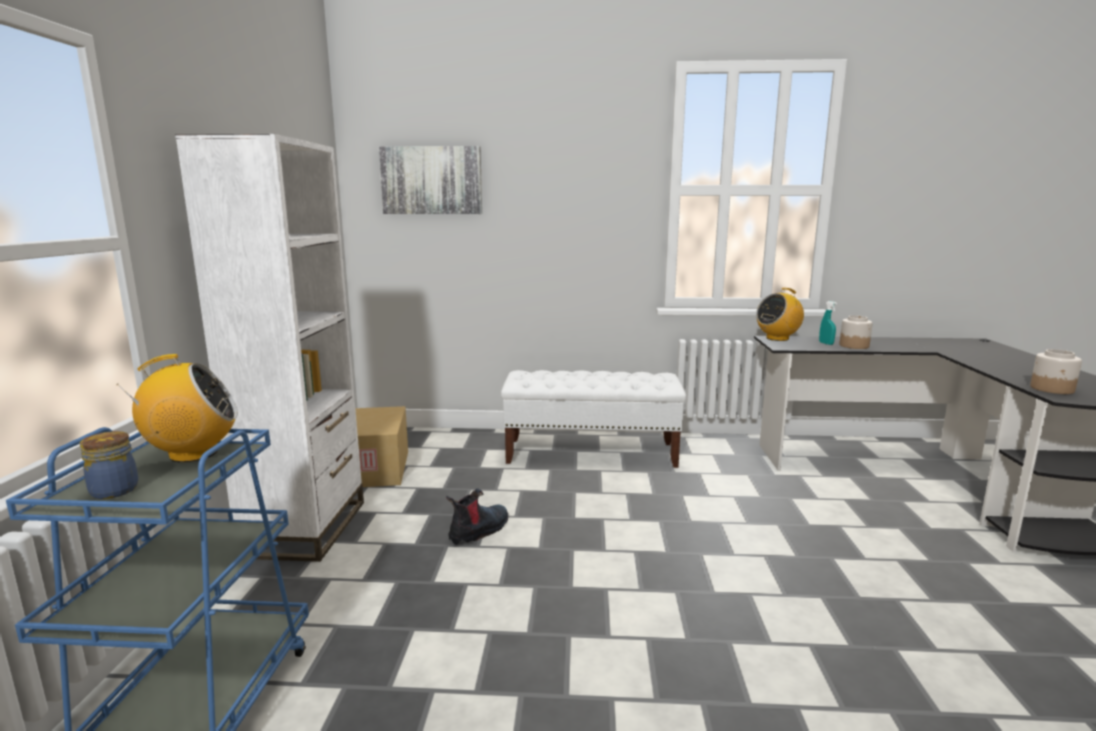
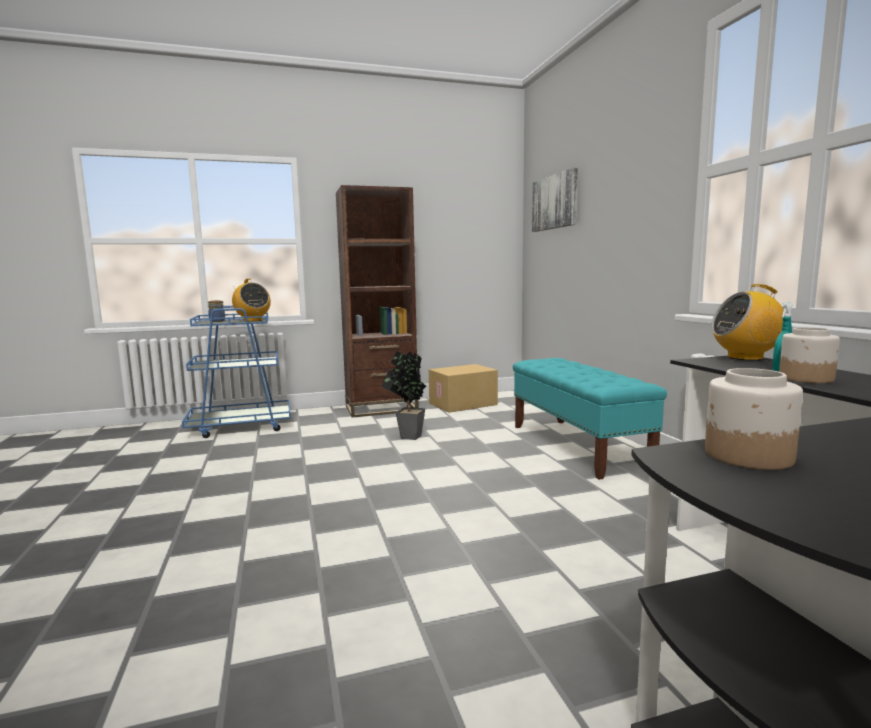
camera: 70 degrees right, 5 degrees down
white bookcase [175,134,364,562] -> brown bookcase [336,185,419,417]
boot [446,488,508,545] -> potted plant [381,351,426,440]
white bench [501,370,686,468] -> turquoise bench [513,358,667,480]
radio [756,288,804,341] -> radio turned 45 degrees counterclockwise [711,284,784,361]

